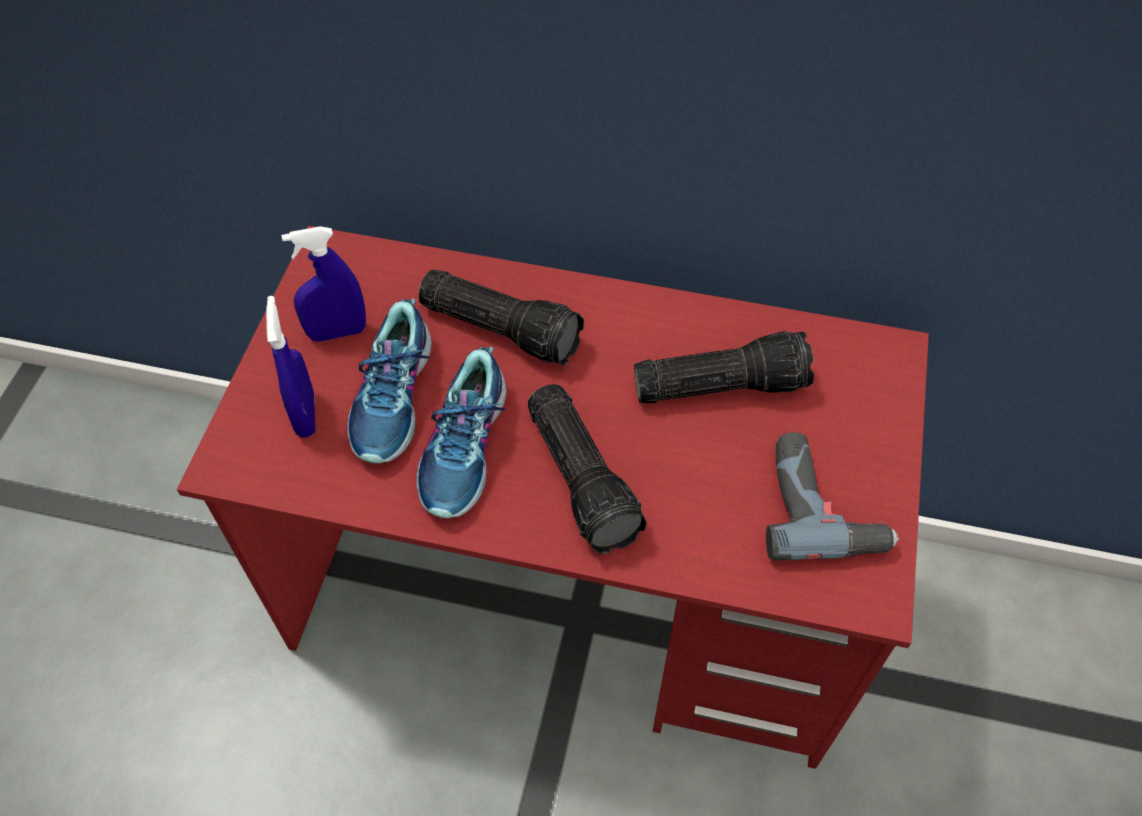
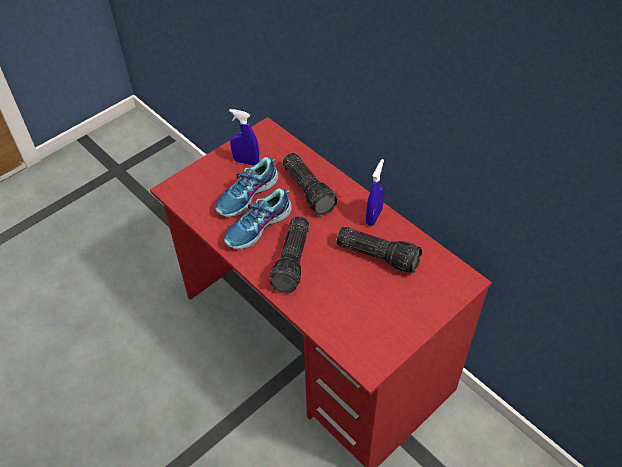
camera: 35 degrees right, 5 degrees down
blue spray bottle [266,296,315,438] -> blue spray bottle moved to [366,159,384,226]
power drill [766,432,899,561] -> none

